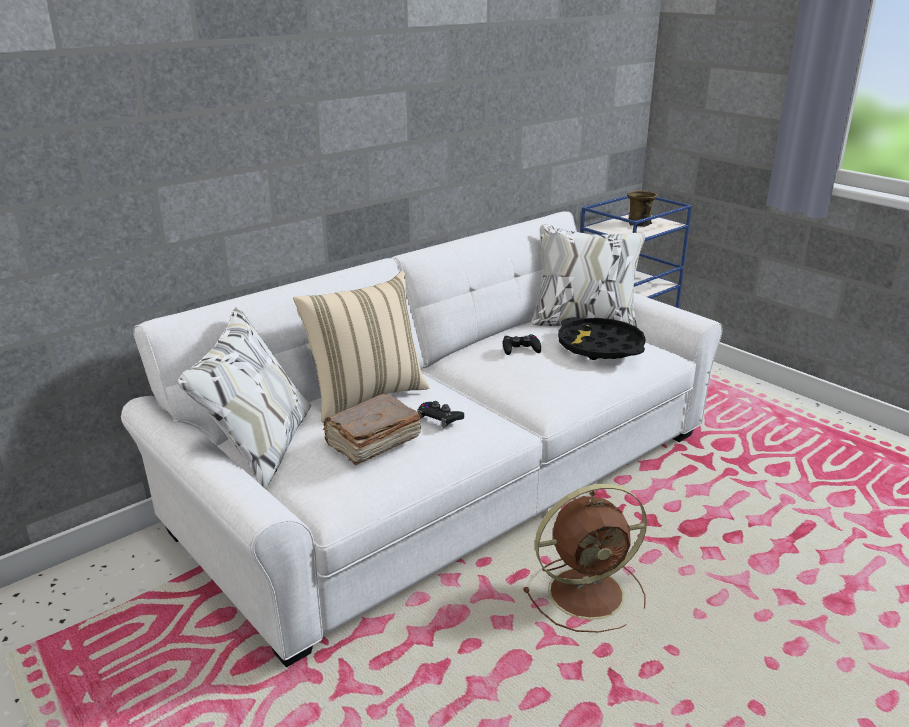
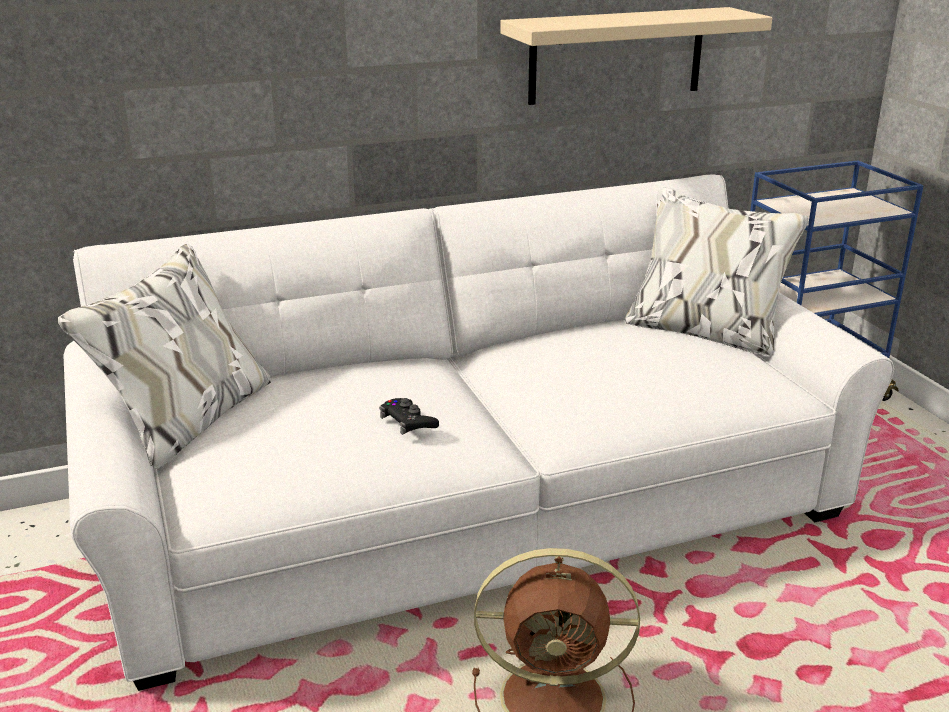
camera: 20 degrees right, 0 degrees up
beige pillow [293,271,430,423] -> none
brown book [323,394,422,465] -> none
black game controller [503,334,541,355] -> none
black tray [558,317,646,360] -> none
brown mug [627,191,657,227] -> none
none -> beige shelf [500,7,772,105]

